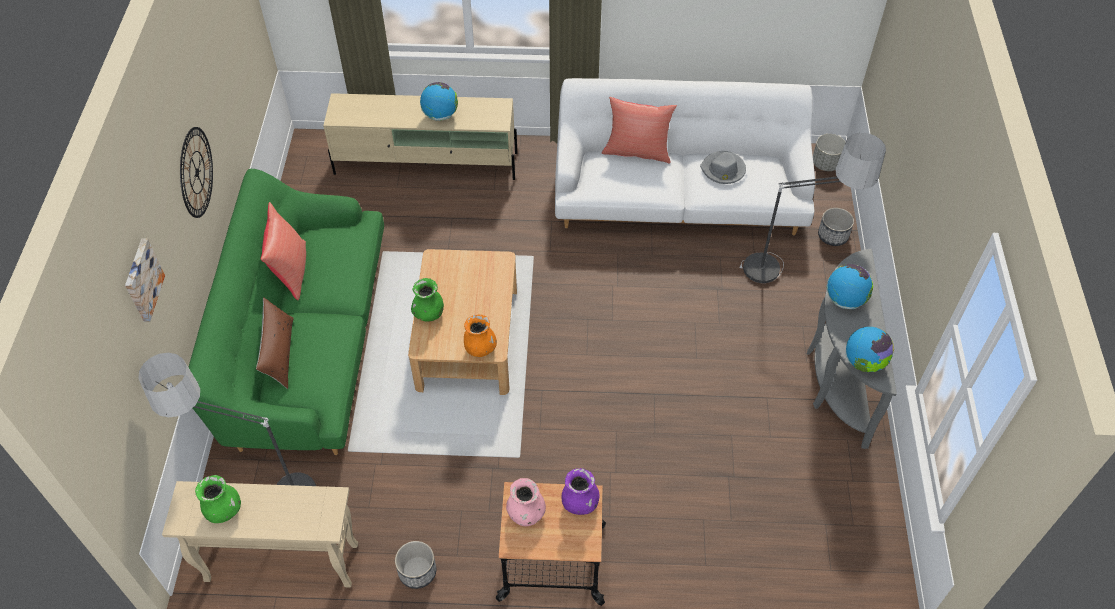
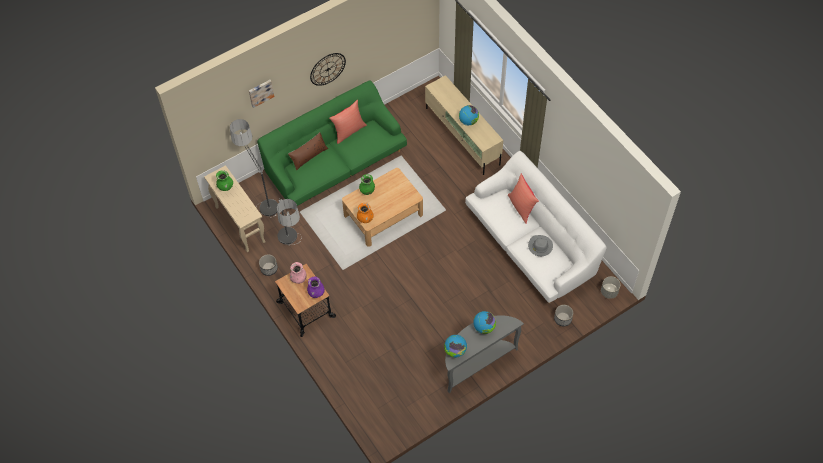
camera: 55 degrees right, 5 degrees up
floor lamp [739,133,886,283] -> floor lamp moved to [277,198,302,245]

